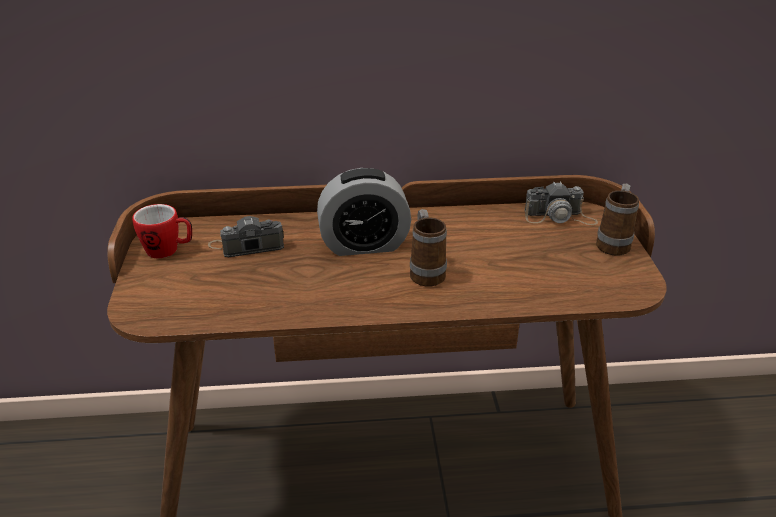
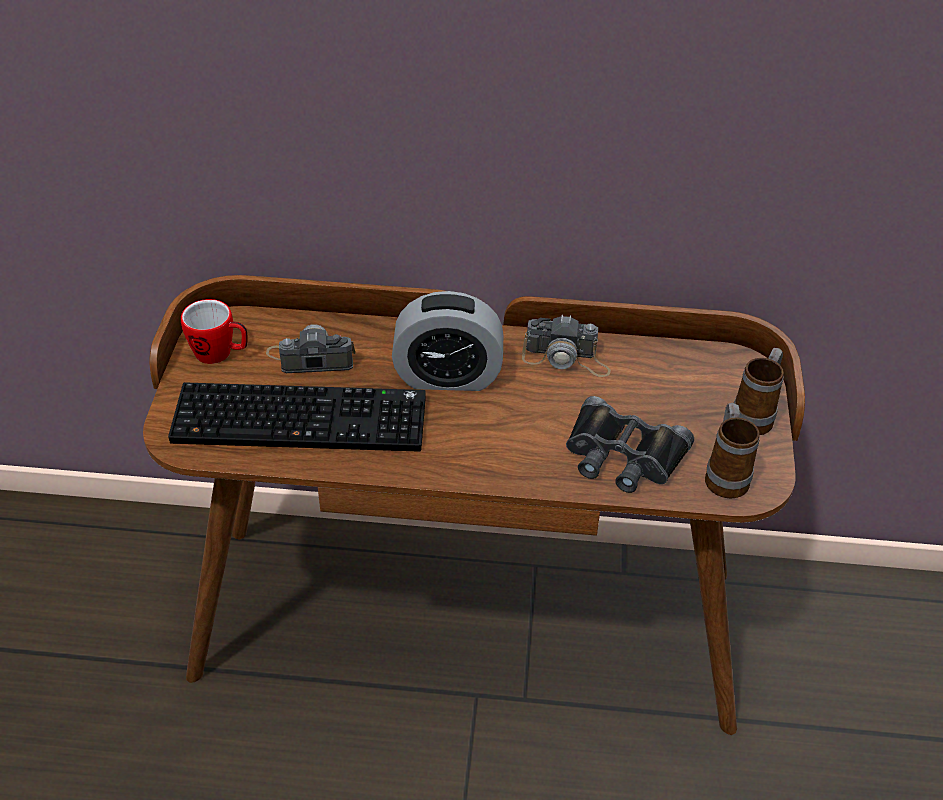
camera: 10 degrees right, 10 degrees up
mug [410,209,447,287] -> mug moved to [705,402,760,499]
camera [524,182,598,225] -> camera moved to [522,315,611,377]
none -> keyboard [168,382,426,452]
none -> black binoculars [566,396,694,493]

